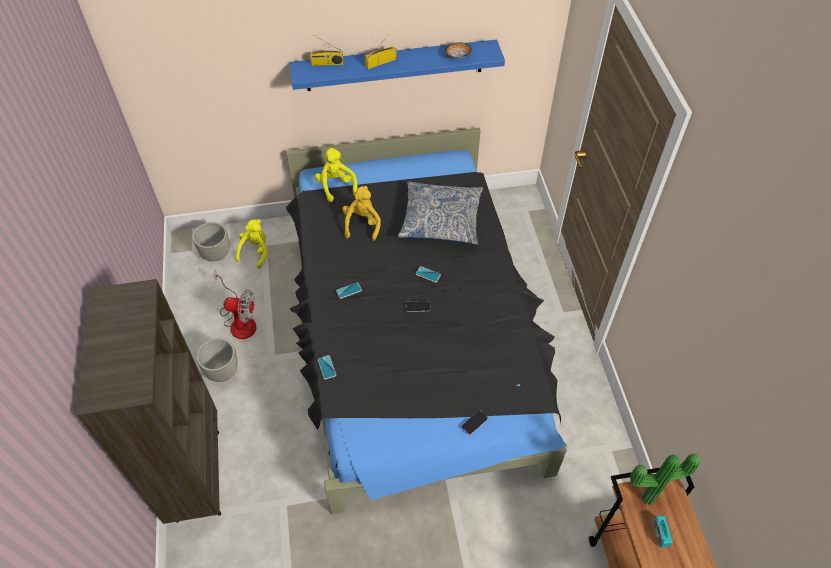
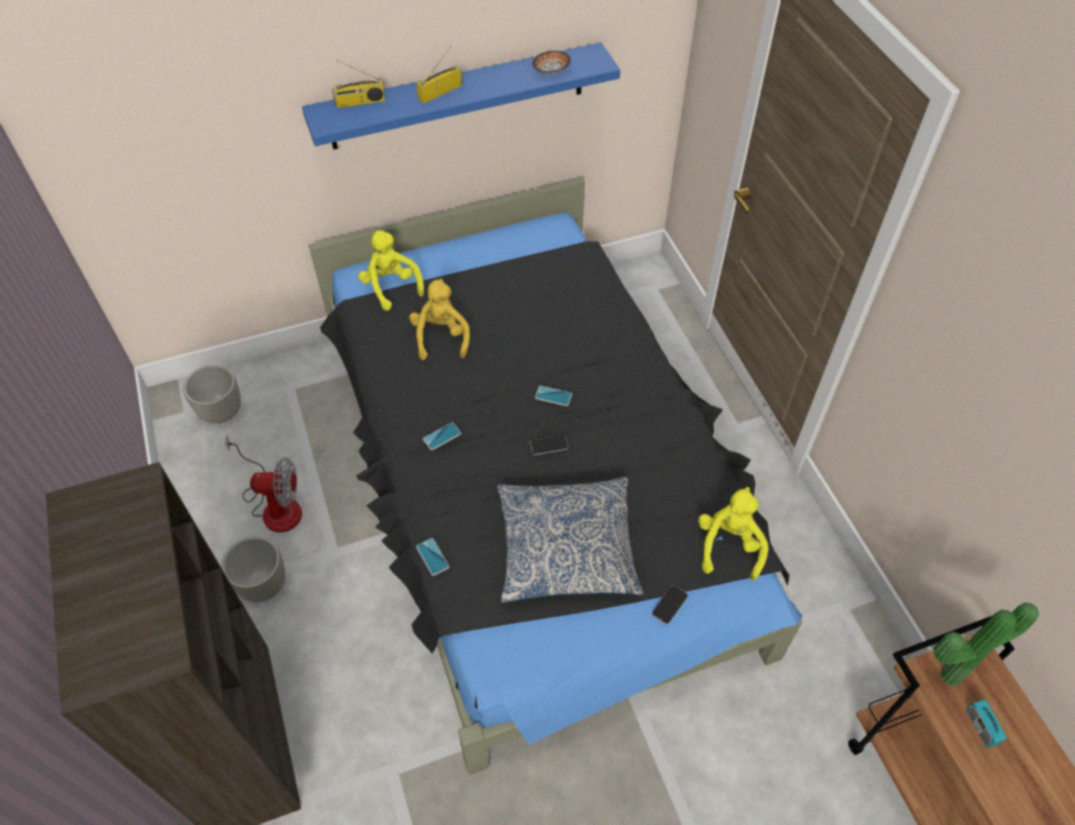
camera: 10 degrees left, 0 degrees up
yellow plush toy [236,219,268,269] -> yellow plush toy moved to [698,487,768,580]
pillow [398,182,483,245] -> pillow moved to [497,477,644,603]

